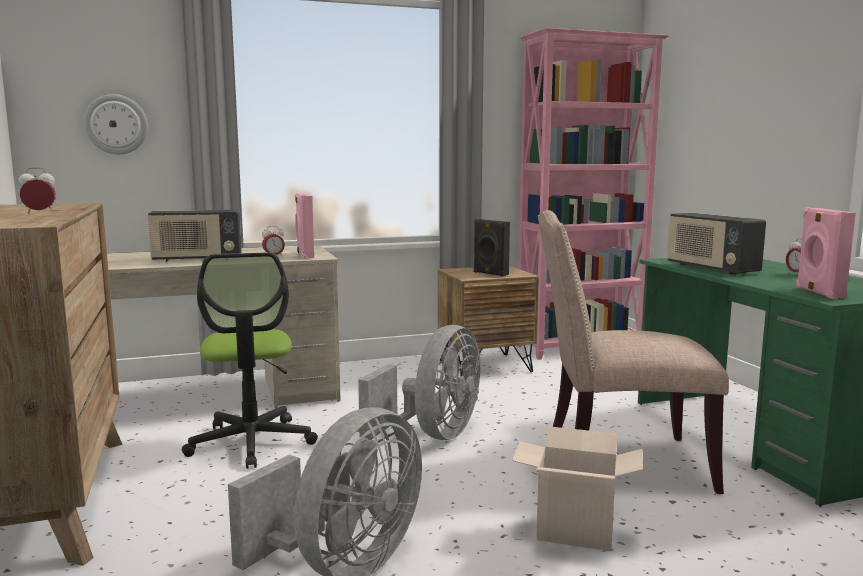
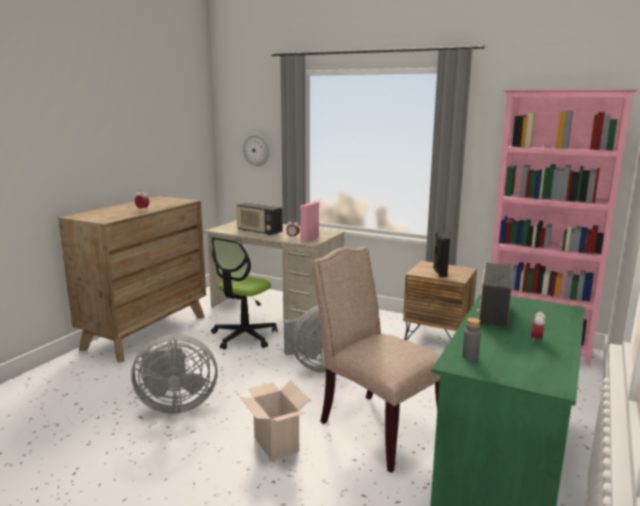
camera: 45 degrees right, 5 degrees up
pink speaker [796,207,856,299] -> grey bottle [462,318,481,361]

